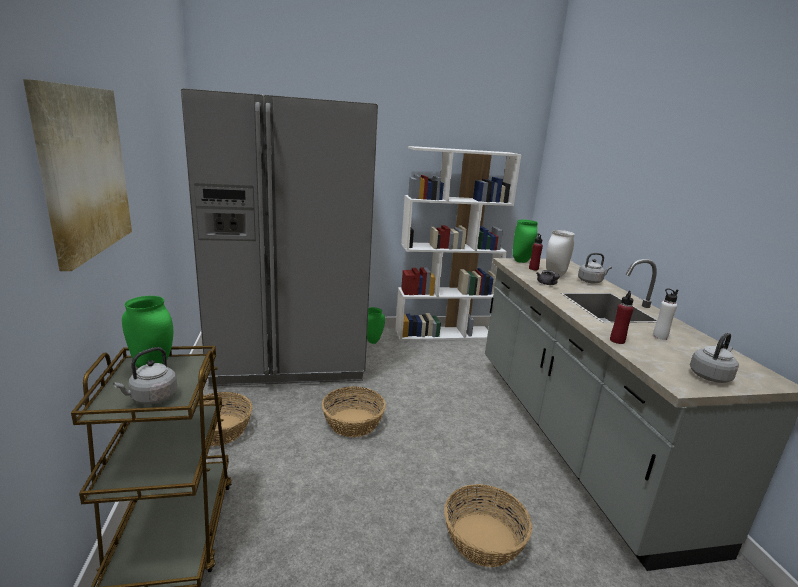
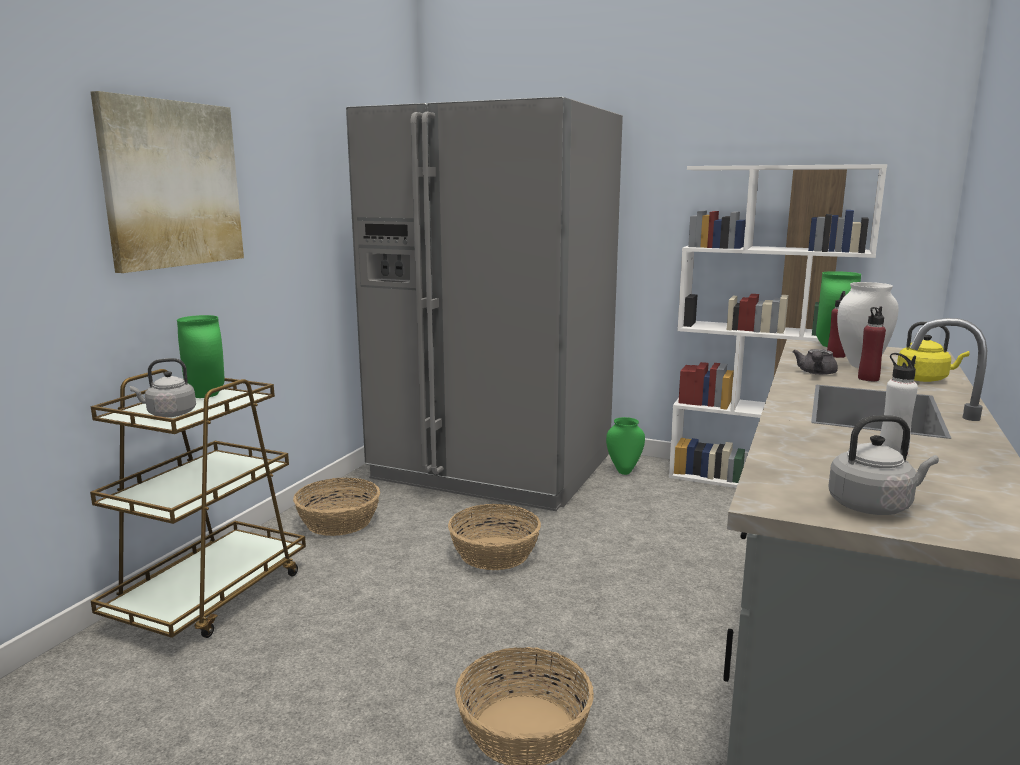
camera: 35 degrees right, 5 degrees down
grey kettle [578,253,612,283] -> yellow kettle [897,322,970,382]
red bottle [610,291,634,344] -> red bottle moved to [858,306,886,381]

